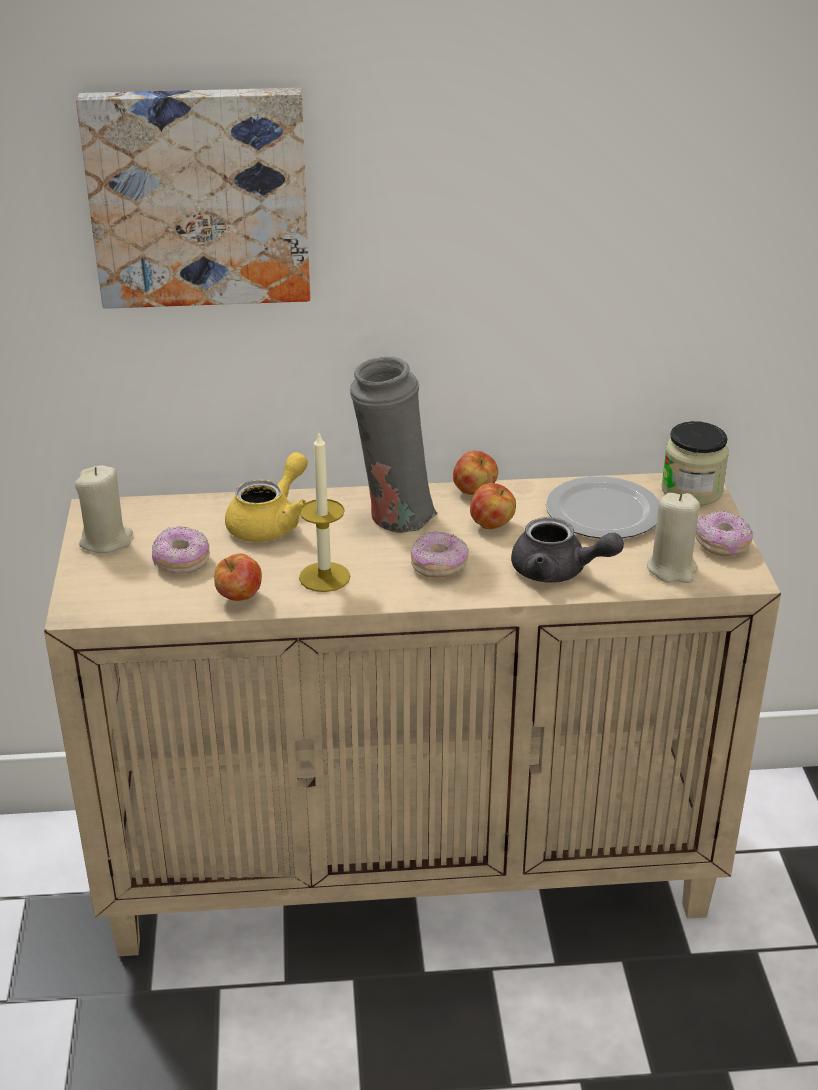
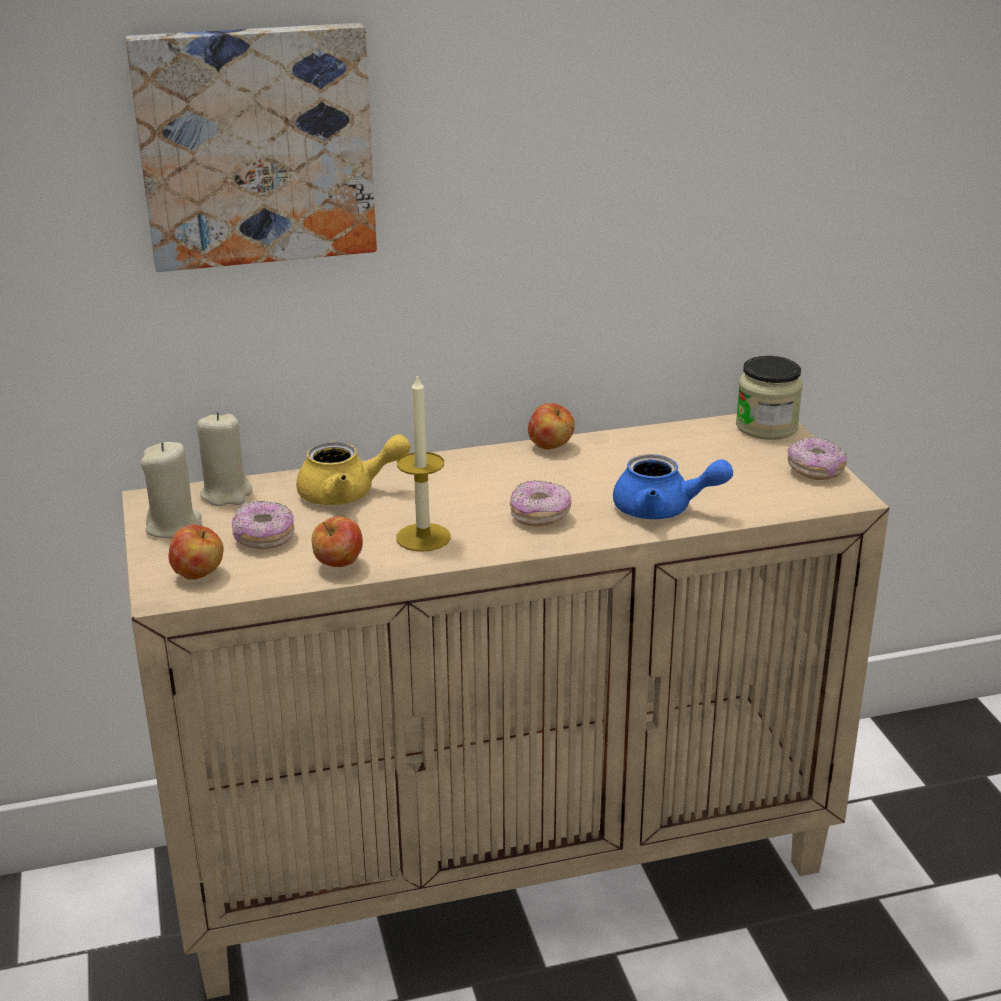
camera: 10 degrees left, 5 degrees down
yellow teapot [225,452,308,542] -> yellow teapot turned 60 degrees clockwise [296,434,411,505]
grey vase [350,357,437,533] -> none
apple [470,483,516,529] -> apple moved to [169,525,223,580]
grey teapot [511,517,624,583] -> blue teapot [613,454,733,519]
plate [546,476,659,538] -> none
beige candle [647,493,700,583] -> beige candle moved to [197,412,252,506]

